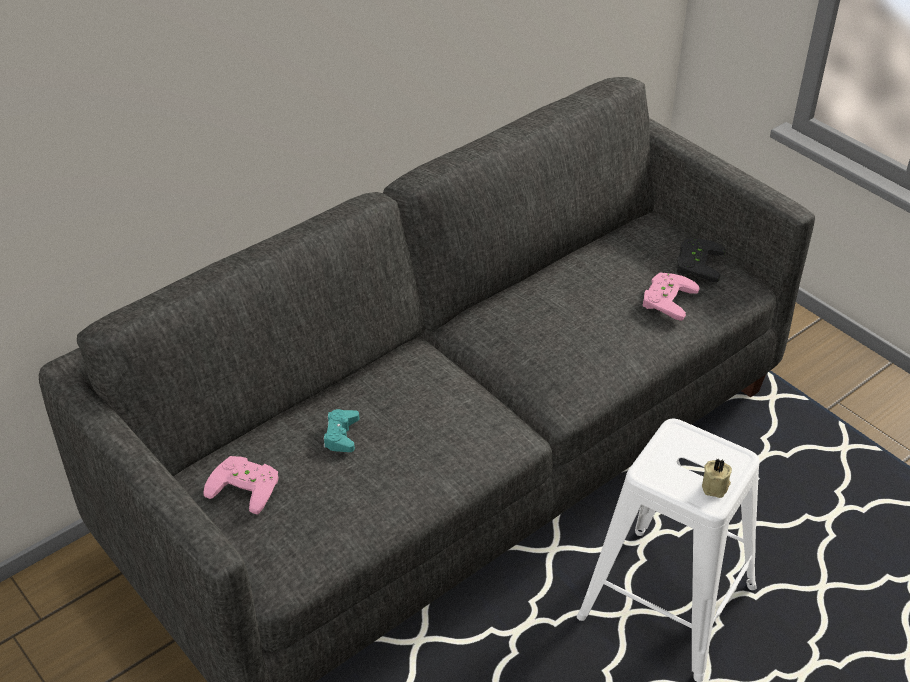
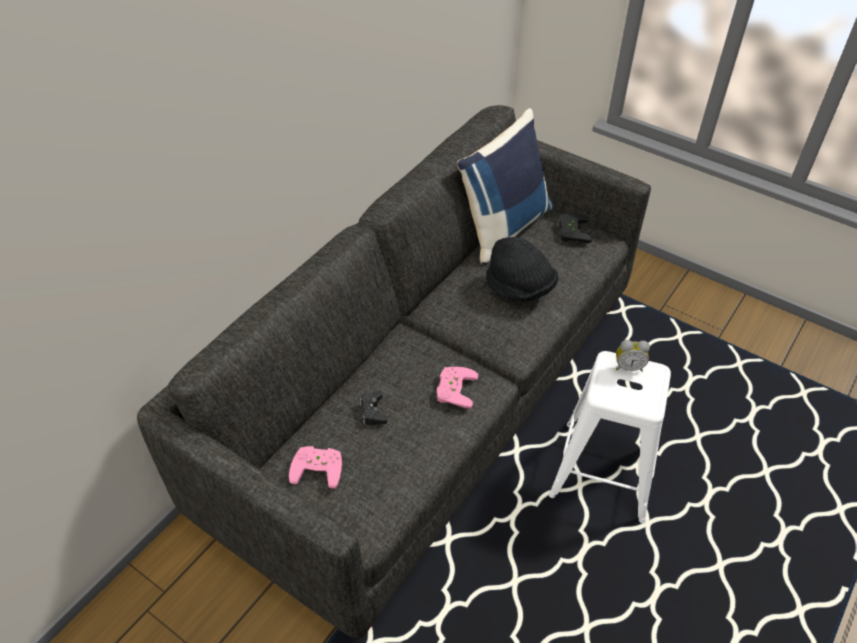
camera: 15 degrees left, 5 degrees up
turquoise game controller [323,409,359,452] -> black game controller [360,391,388,425]
pink game controller [642,273,700,321] -> pink game controller moved to [437,367,478,409]
beige candle [702,458,732,498] -> none
none -> blue pillow [457,108,554,264]
none -> black hat [486,237,558,302]
none -> alarm clock [616,340,650,372]

